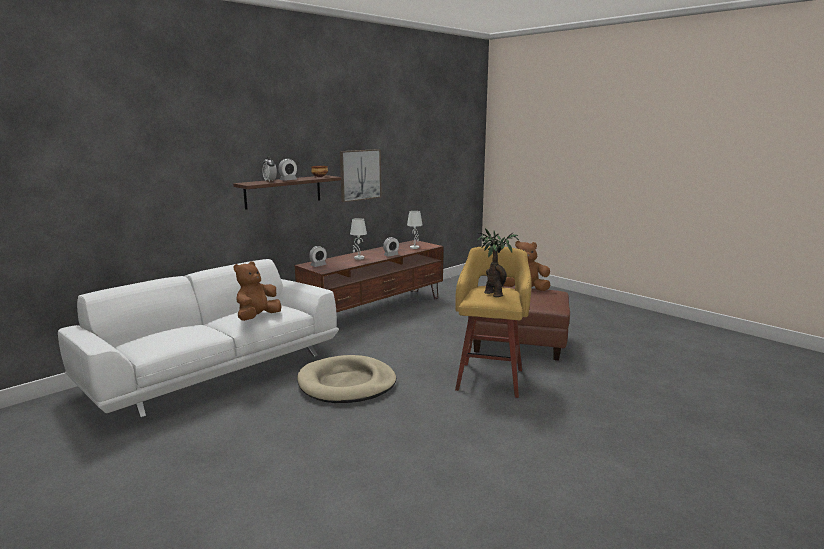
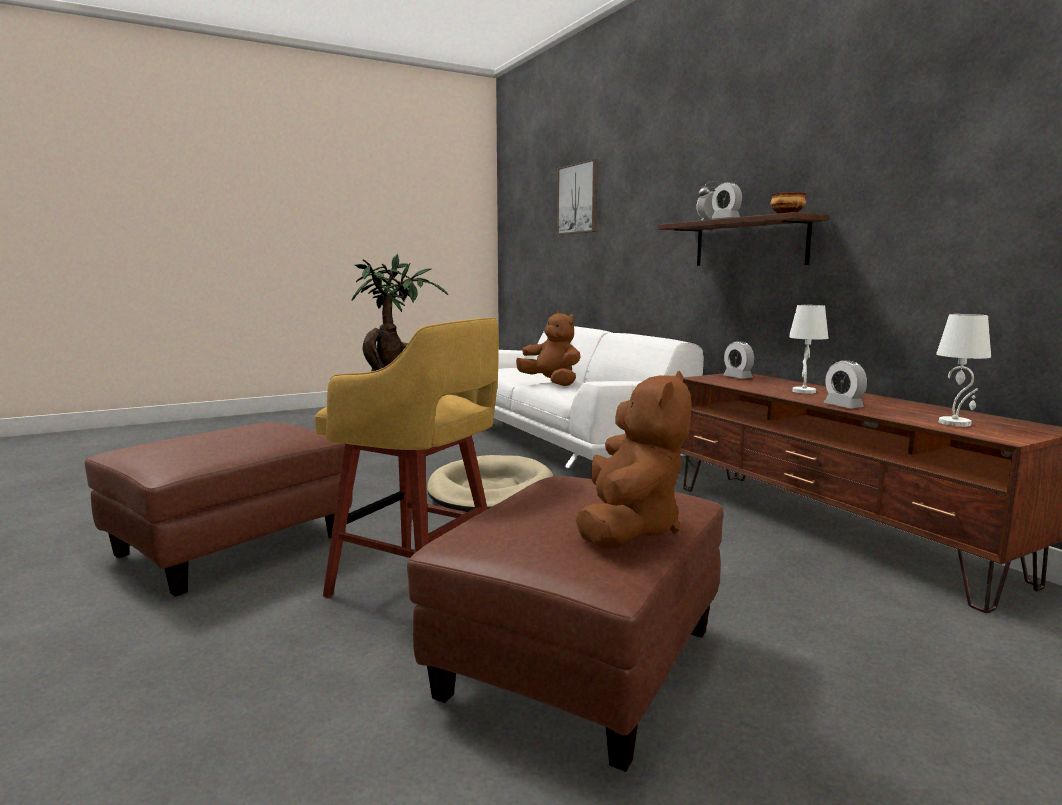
camera: 105 degrees right, 5 degrees down
picture [340,149,382,202] -> picture moved to [557,159,598,235]
none -> brown ottoman [85,422,353,597]

